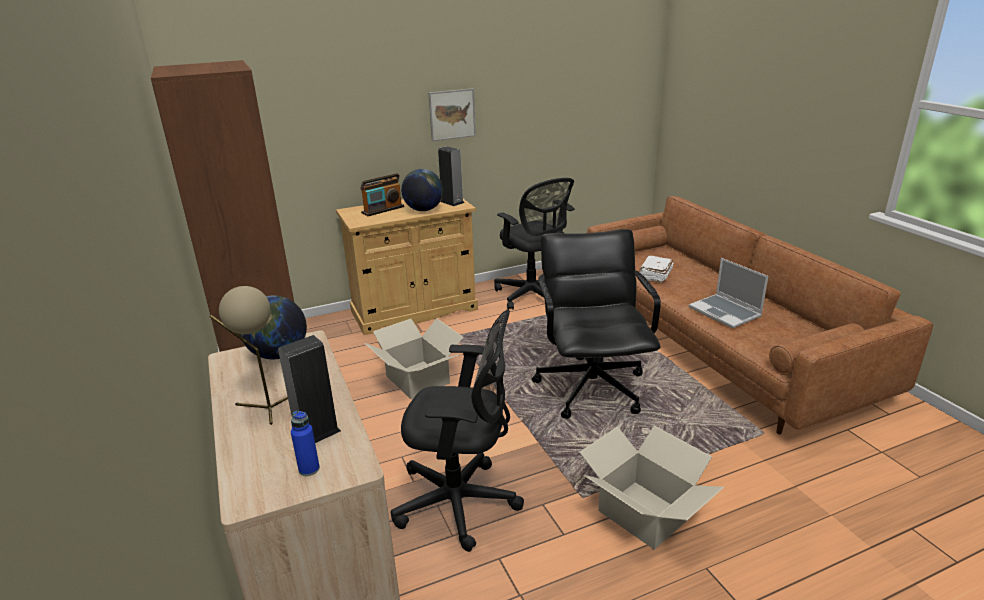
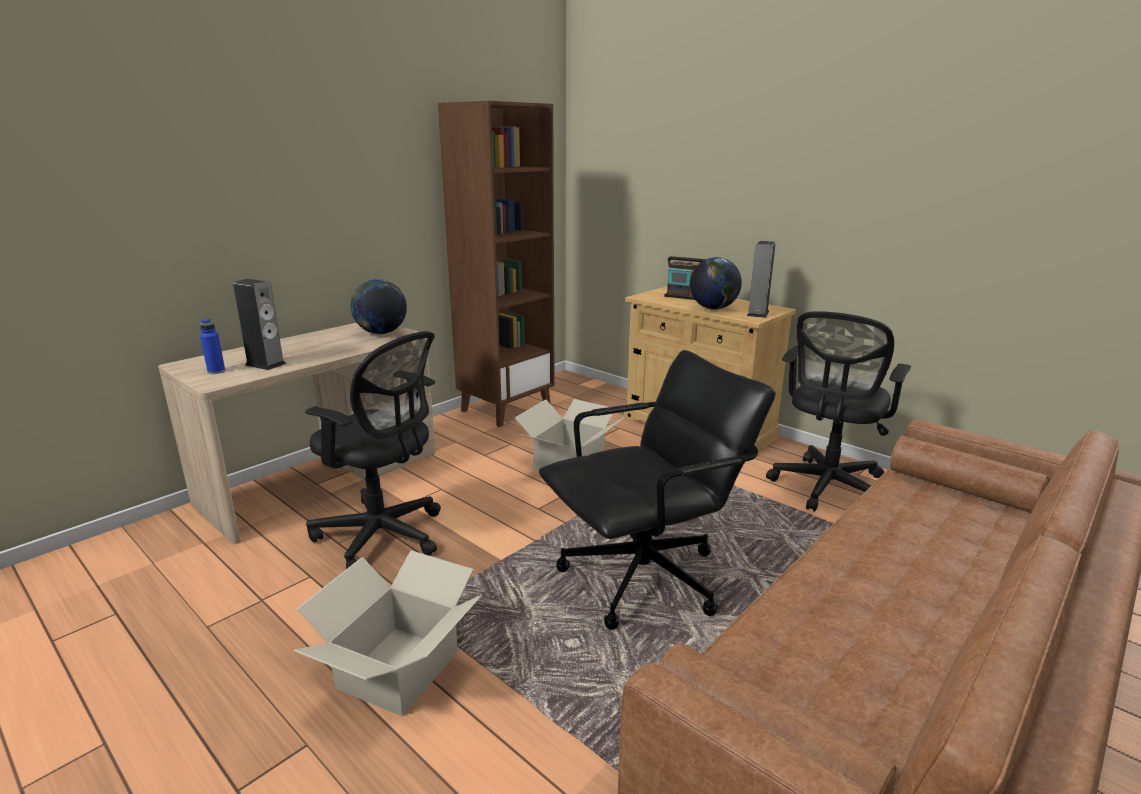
camera: 65 degrees right, 5 degrees down
beige table lamp [210,286,288,425] -> none
black office chair [390,310,524,552] -> black office chair turned 45 degrees counterclockwise [305,331,441,569]
picture [428,88,476,141] -> none
white book [639,256,673,283] -> none
laptop [689,258,768,328] -> none

